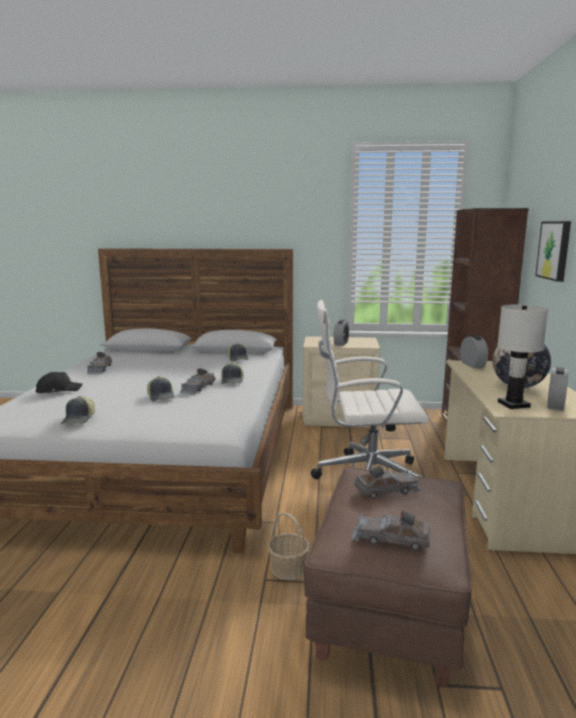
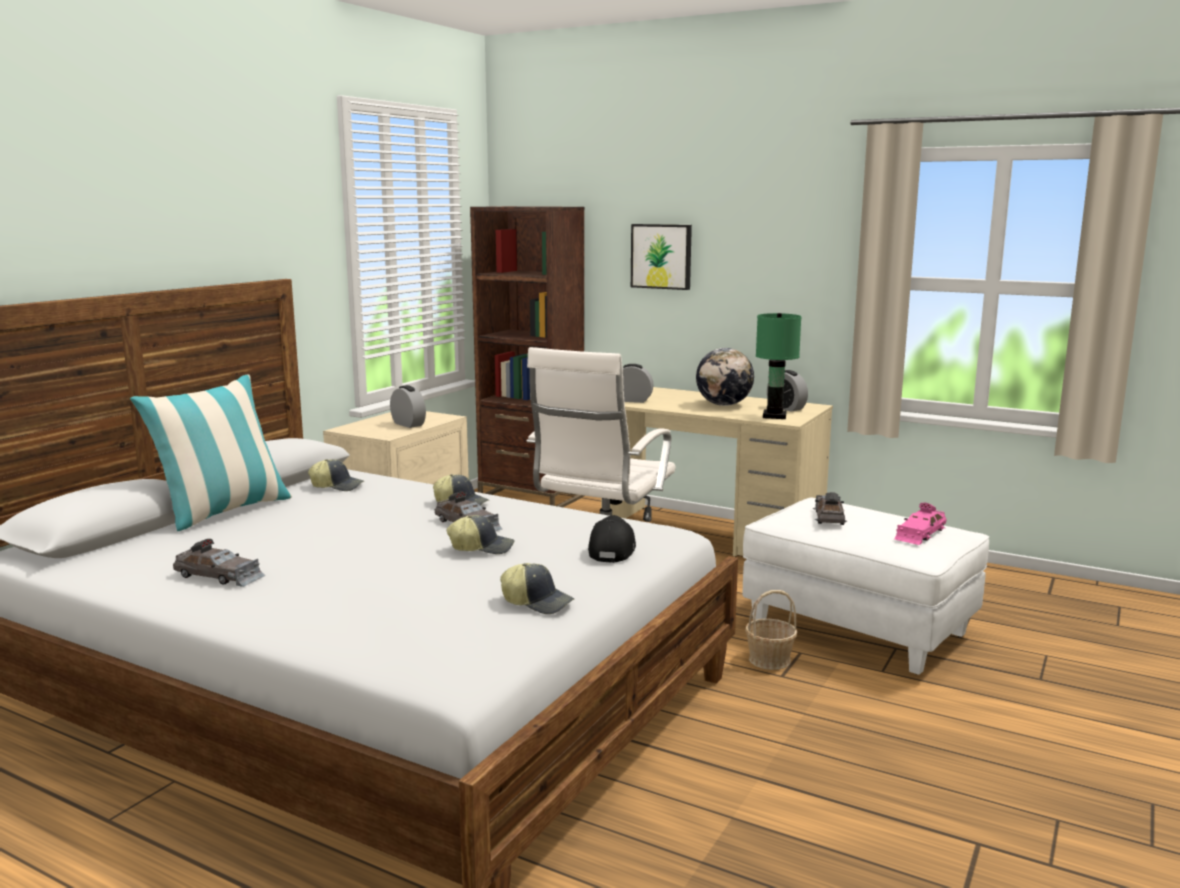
camera: 65 degrees left, 0 degrees up
black cap [35,372,83,393] -> black cap moved to [588,515,636,563]
brown ottoman [304,467,472,687] -> white ottoman [743,498,989,675]
grey toy car [351,510,430,551] -> pink toy car [894,502,947,545]
white table lamp [497,305,548,409] -> green table lamp [756,313,802,419]
none -> pillow [130,374,292,531]

